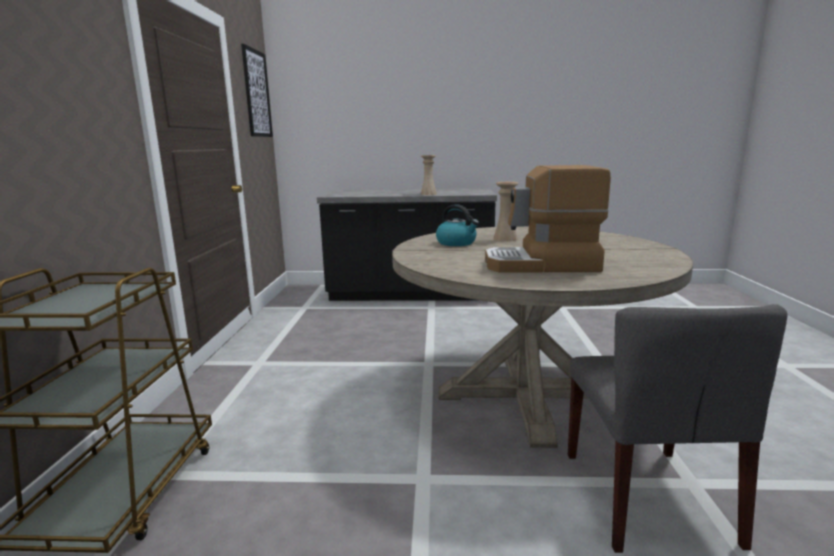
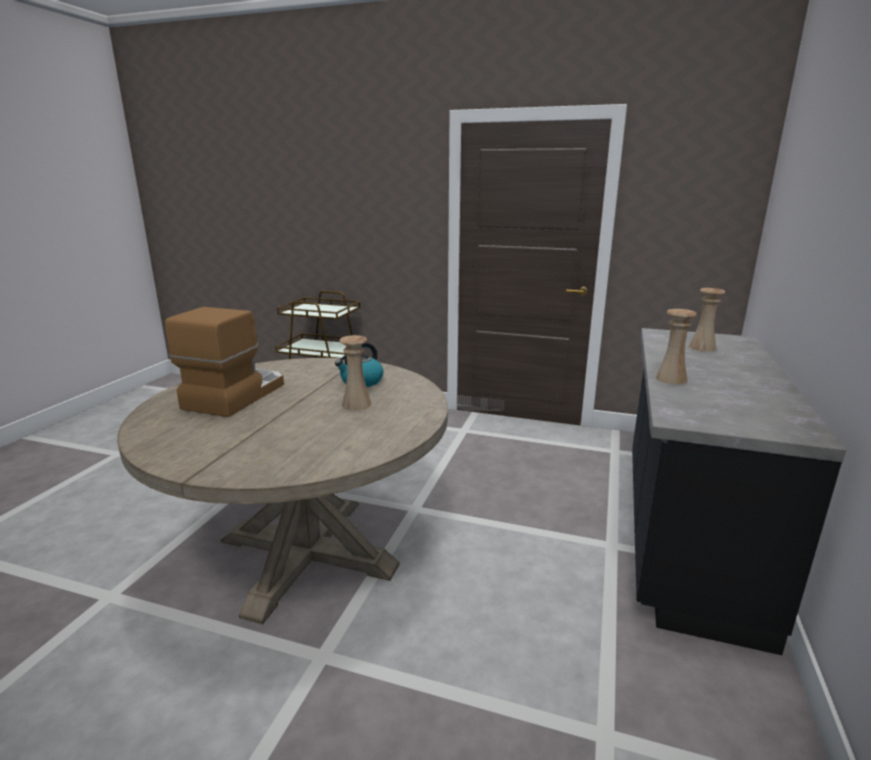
camera: 105 degrees right, 5 degrees up
picture [241,44,273,137] -> none
grey chair [568,304,787,553] -> none
none -> beige vase [689,288,725,352]

